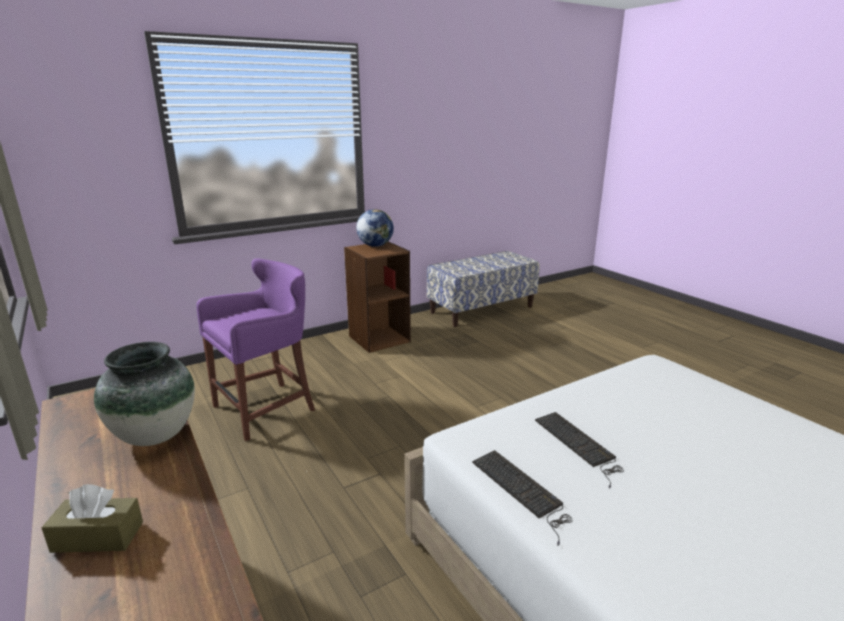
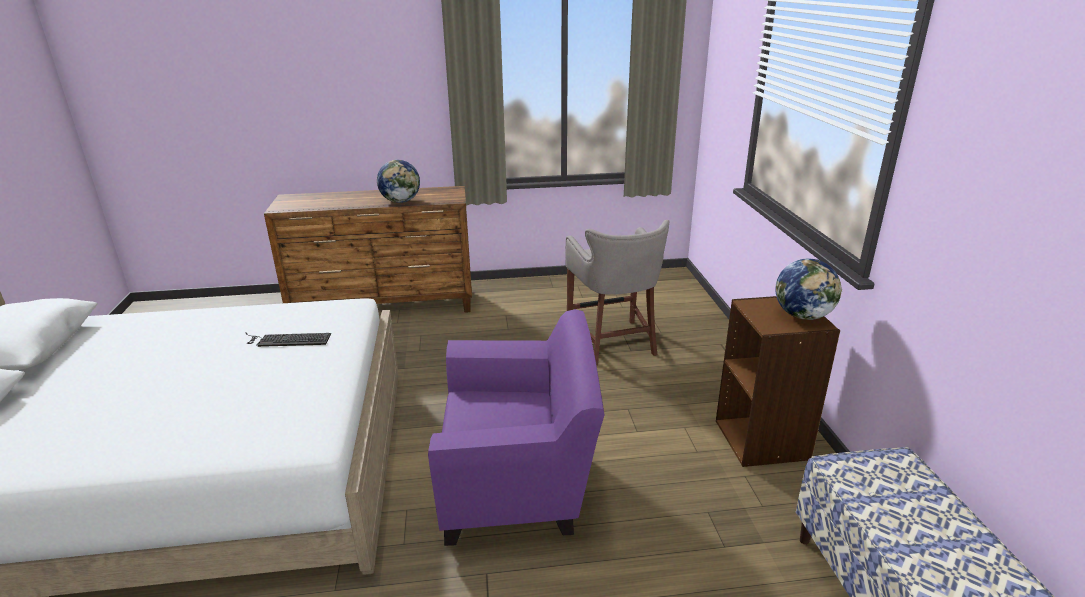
camera: 115 degrees right, 5 degrees up
brown tissue box [41,484,143,553] -> none
vase [94,342,195,446] -> globe [377,160,420,203]
purple stool [196,259,315,441] -> grey stool [565,220,670,366]
keyboard [472,450,573,546] -> none
none -> purple armchair [428,309,604,546]

